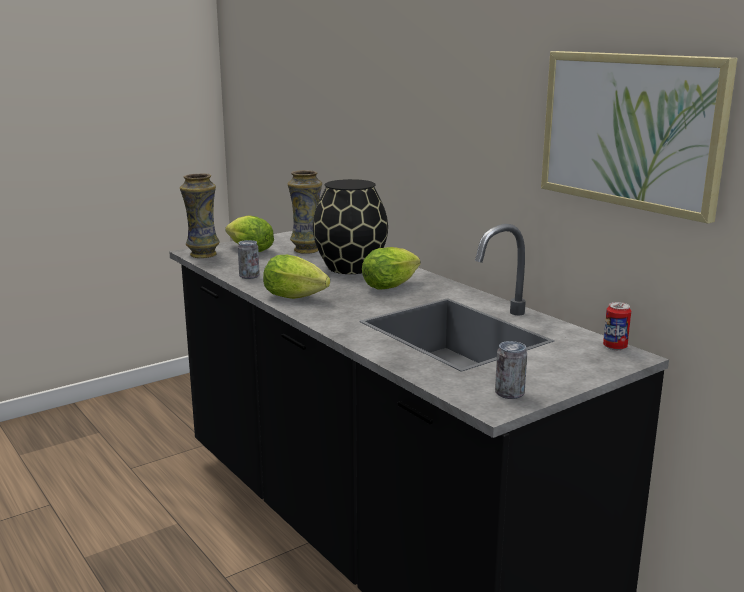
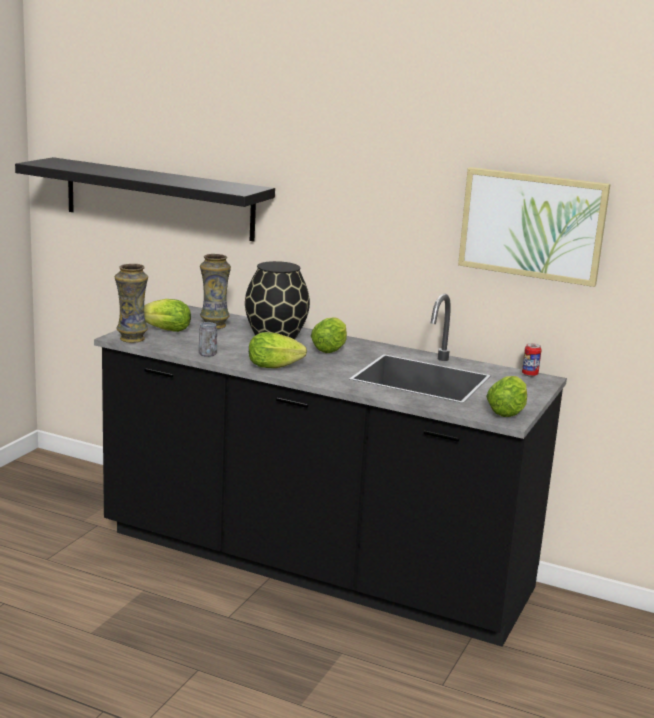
camera: 30 degrees left, 0 degrees up
can [495,341,527,399] -> lettuce [486,376,527,417]
none -> black shelf [15,157,275,242]

